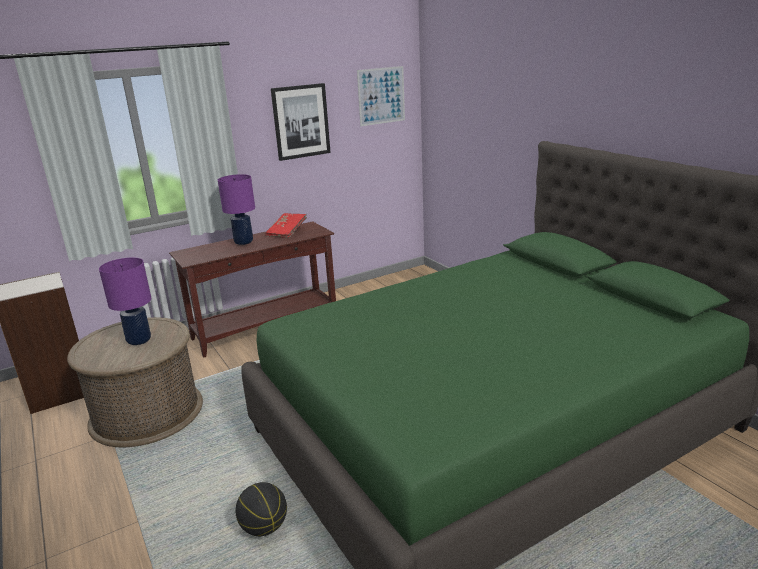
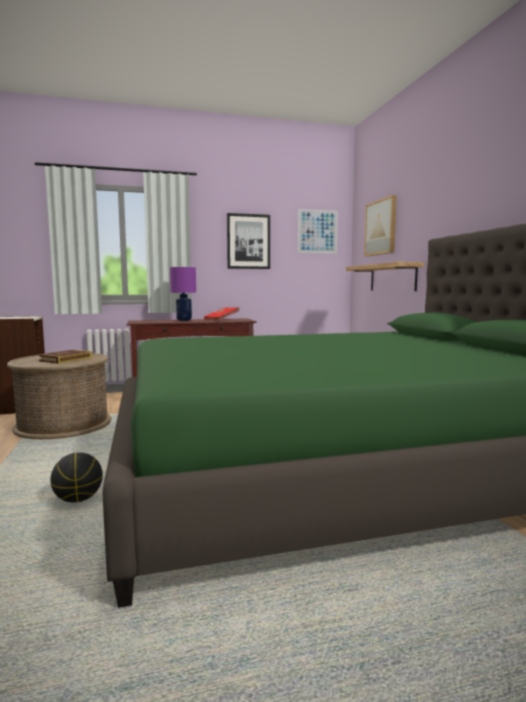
camera: 15 degrees right, 15 degrees down
purple table lamp [99,258,151,345] -> book [39,350,92,364]
none -> shelf [346,262,424,291]
none -> picture [364,195,397,256]

